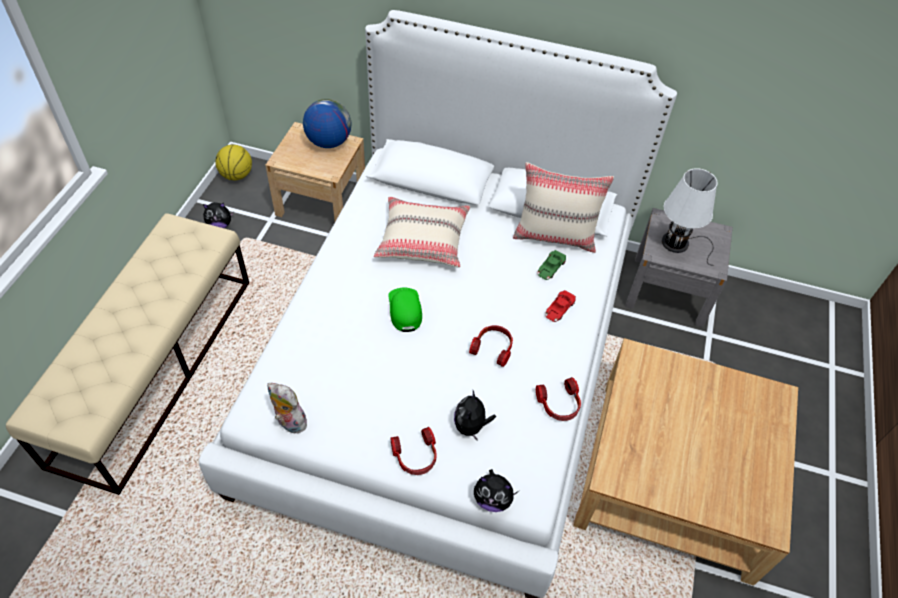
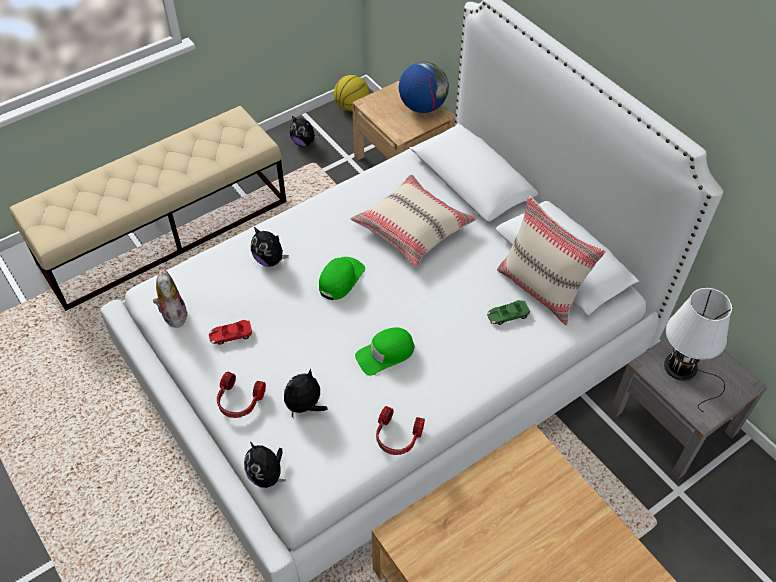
camera: 40 degrees right, 0 degrees up
headphones [469,325,513,367] -> green cap [355,328,415,376]
red toy car [545,290,576,322] -> red toy car moved to [209,320,252,345]
none -> plush toy [251,227,289,267]

